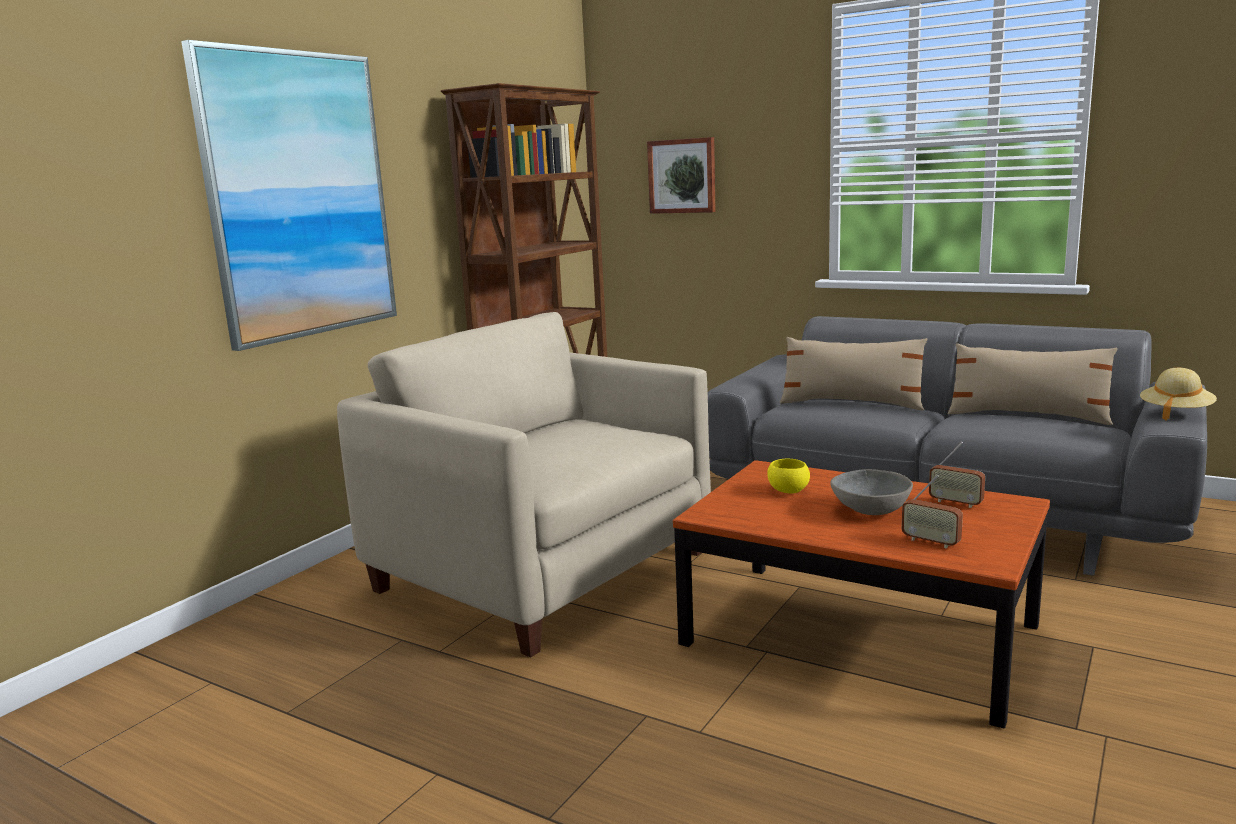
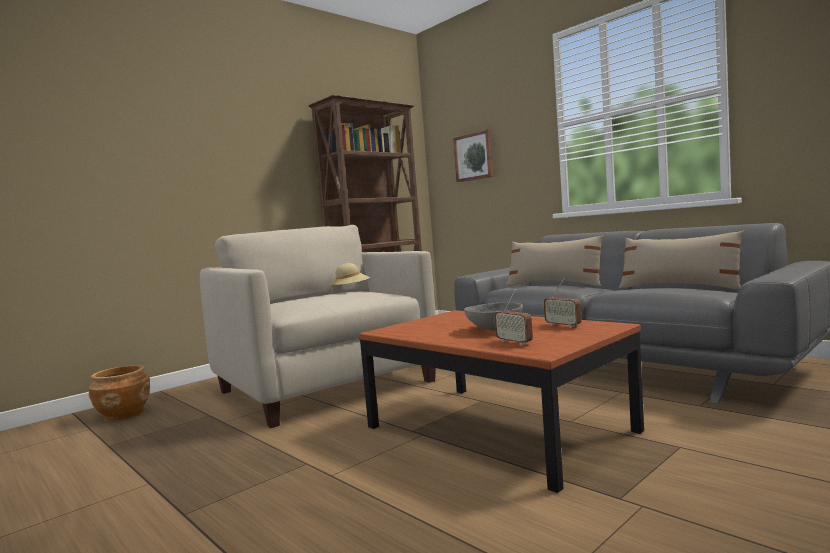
camera: 15 degrees right, 10 degrees down
picture [181,40,397,351] -> none
yellow bowl [767,459,810,494] -> none
beige hat [1140,368,1217,421] -> beige hat moved to [330,263,370,292]
none -> brown planter [88,365,150,421]

